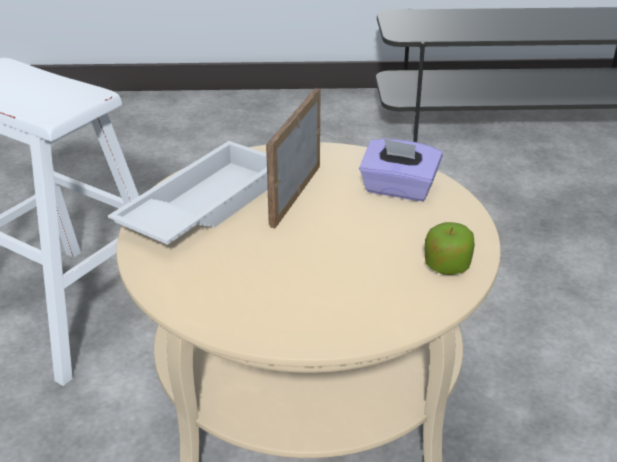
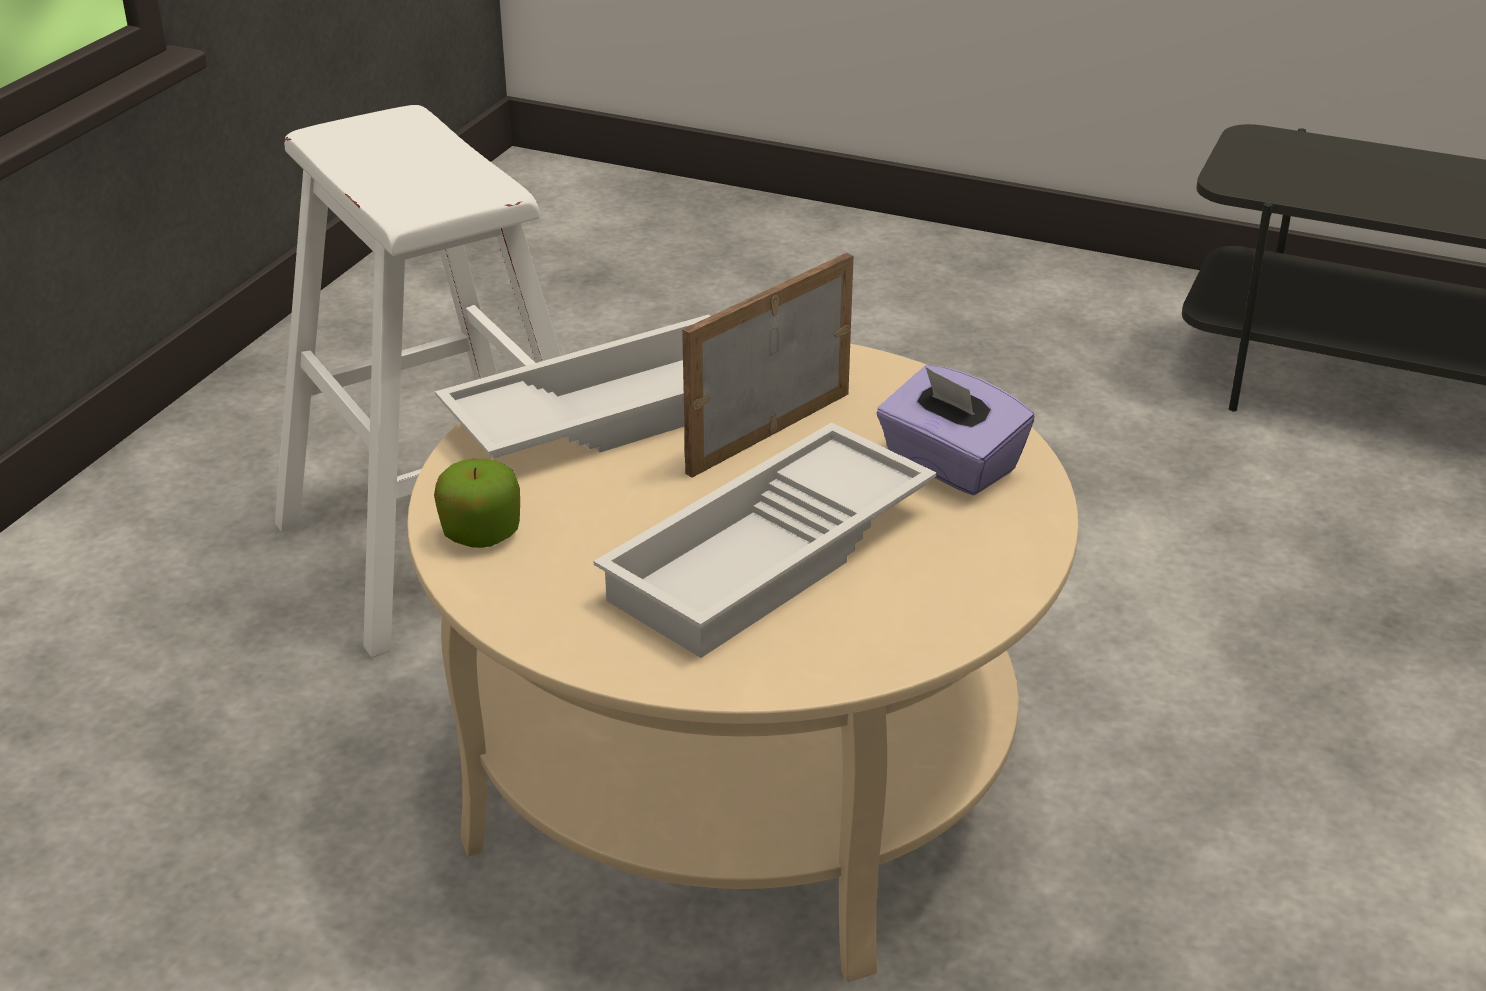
camera: 25 degrees right, 0 degrees up
apple [425,222,475,275] -> apple moved to [434,458,520,548]
none -> white tray [594,422,937,658]

